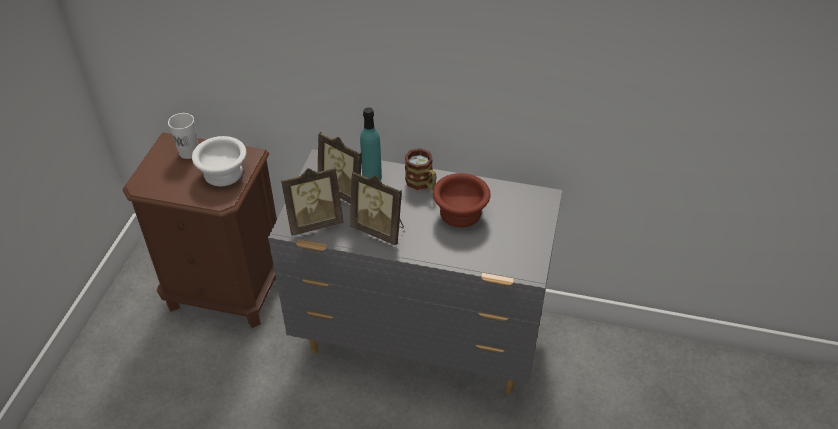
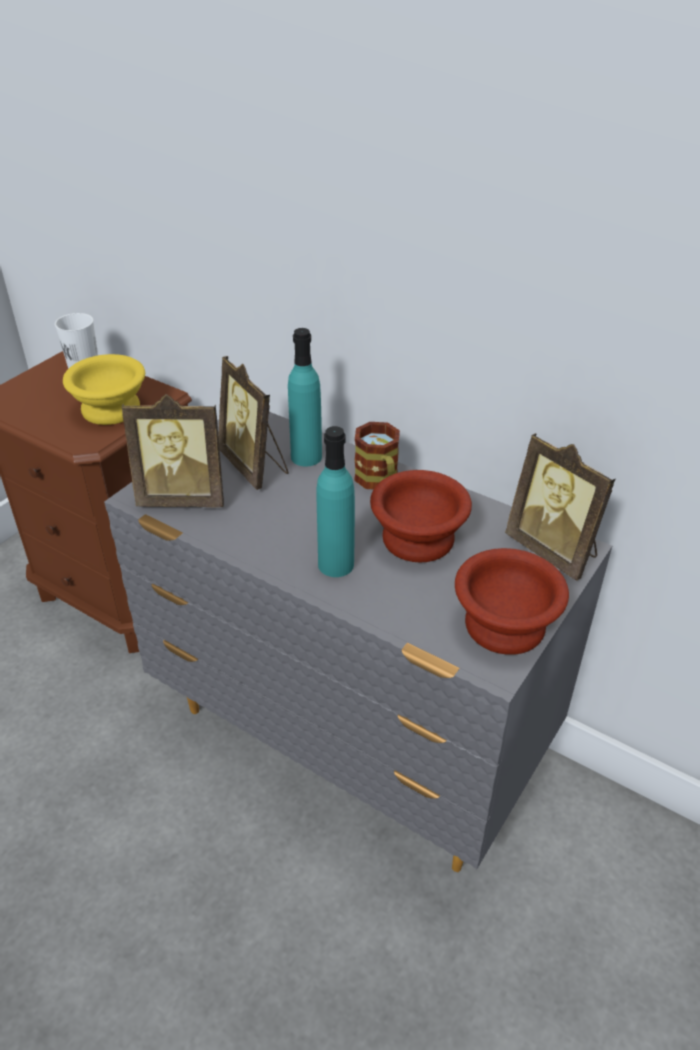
camera: 20 degrees right, 5 degrees down
white bowl [192,136,246,186] -> yellow bowl [63,354,145,425]
picture frame [350,171,404,245] -> picture frame moved to [505,433,615,581]
none -> turquoise bottle [316,426,355,577]
none -> brown bowl [455,548,569,655]

